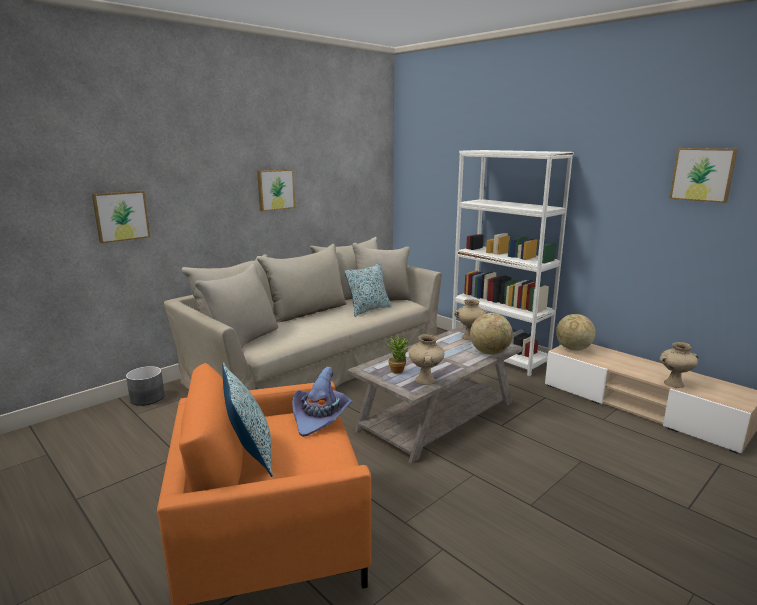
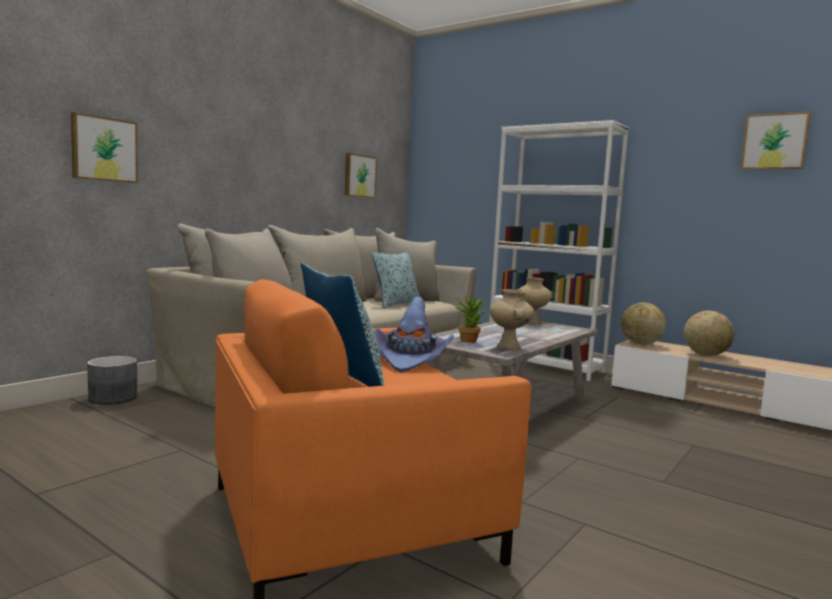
camera: 10 degrees left, 10 degrees down
picture [257,169,295,211] -> picture moved to [345,153,377,198]
globe [470,313,513,355] -> globe moved to [684,311,735,356]
beige vase [659,342,698,388] -> none

